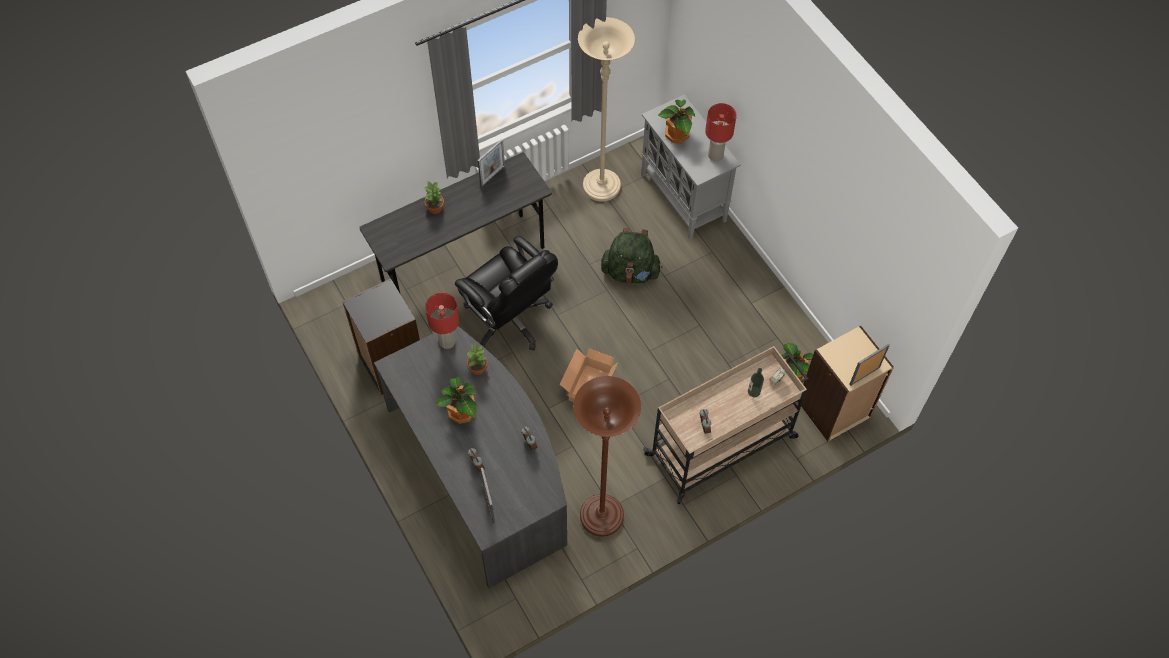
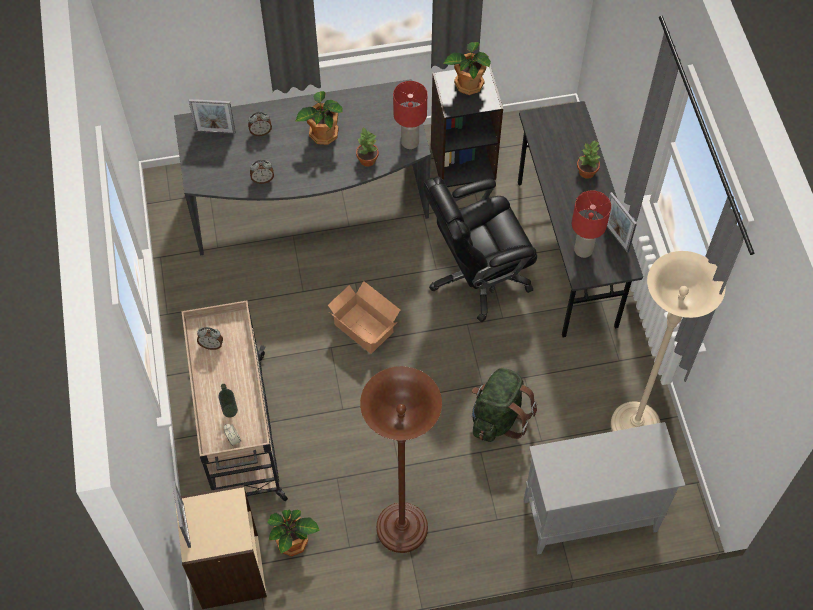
camera: 110 degrees right, 0 degrees up
brown floor lamp [573,376,641,537] -> brown floor lamp moved to [360,366,442,553]
potted plant [658,99,695,144] -> potted plant moved to [443,42,491,95]
red table lamp [705,103,737,162] -> red table lamp moved to [572,190,611,258]

